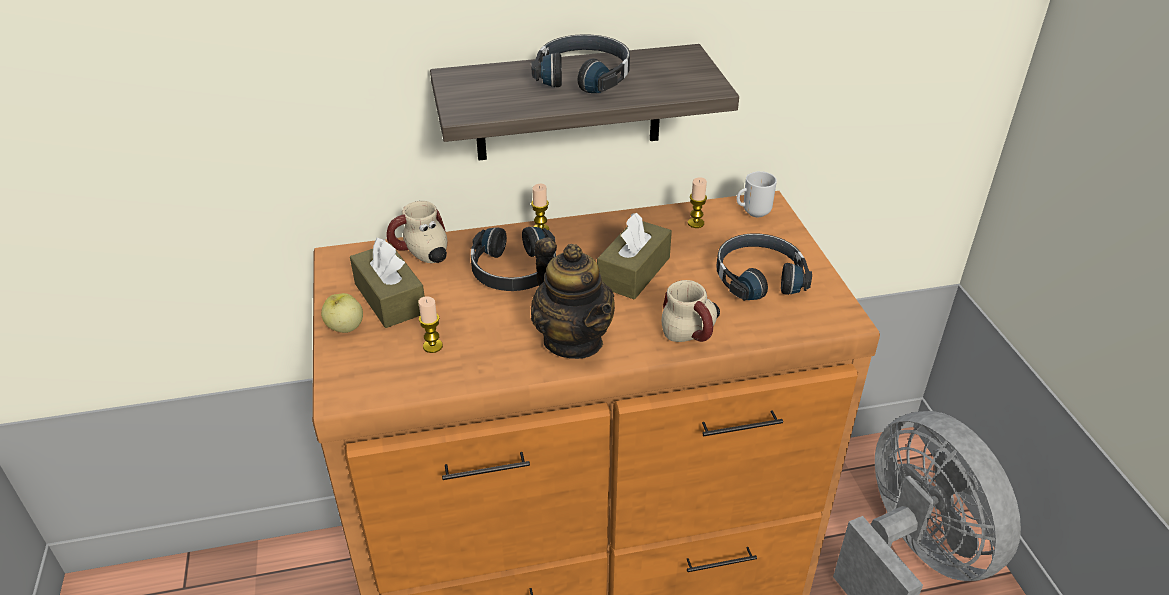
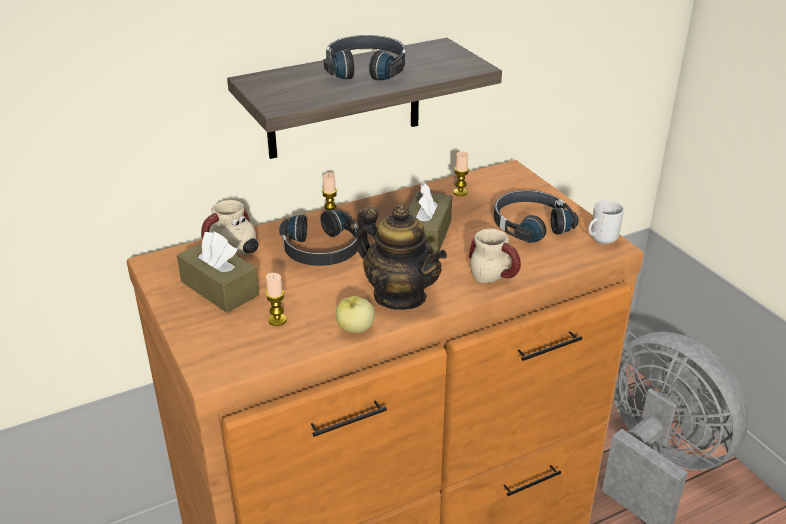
camera: 15 degrees left, 5 degrees down
apple [321,293,363,333] -> apple moved to [336,296,375,333]
mug [736,171,777,217] -> mug moved to [588,200,624,245]

